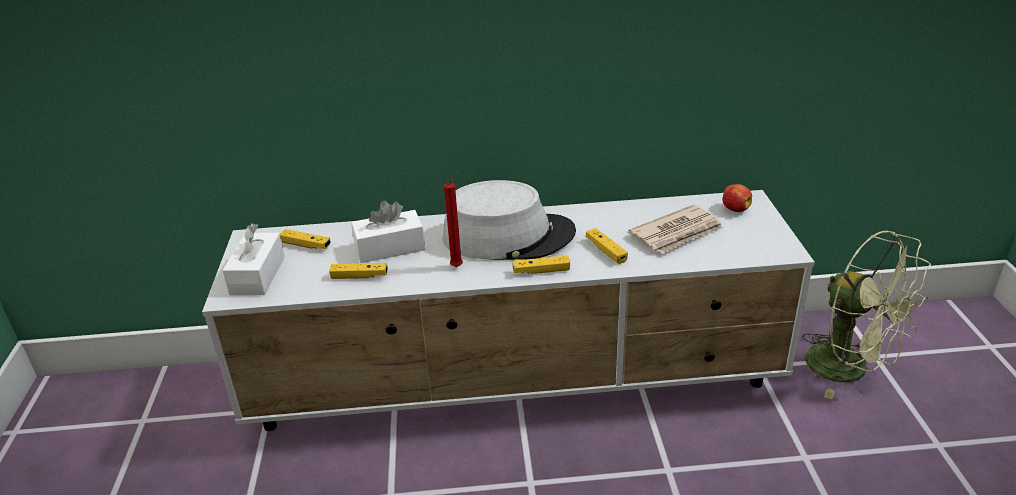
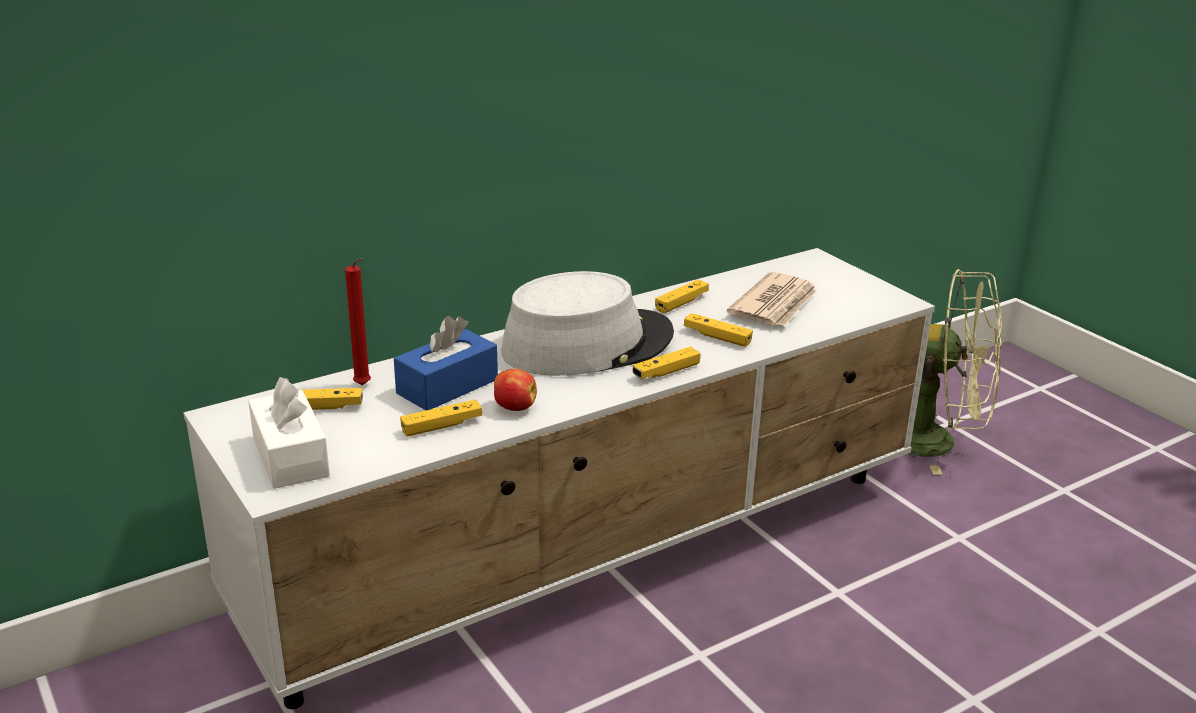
camera: 30 degrees left, 5 degrees down
white tissue box [351,201,425,263] -> blue tissue box [394,316,498,410]
red candle [444,179,463,267] -> red candle moved to [345,258,371,385]
apple [723,184,752,212] -> apple moved to [494,369,537,411]
none -> yellow game controller [655,280,709,313]

